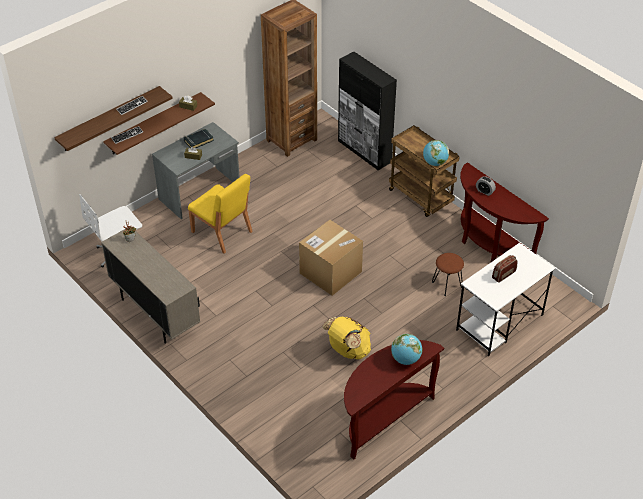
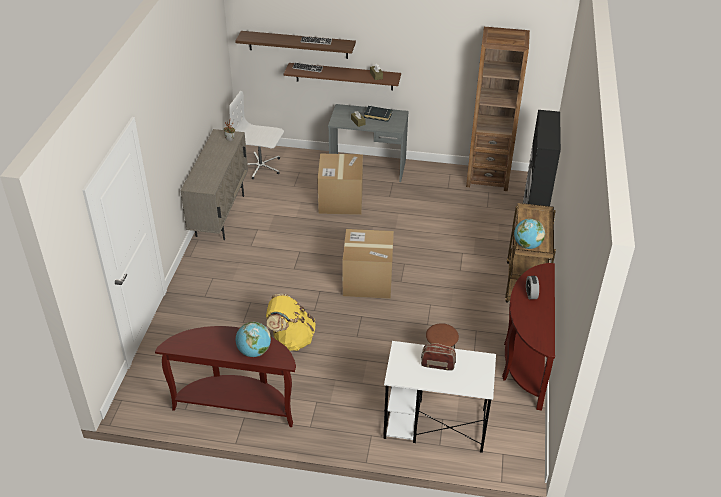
camera: 50 degrees right, 5 degrees down
yellow chair [188,174,253,254] -> cardboard box [318,154,363,215]

